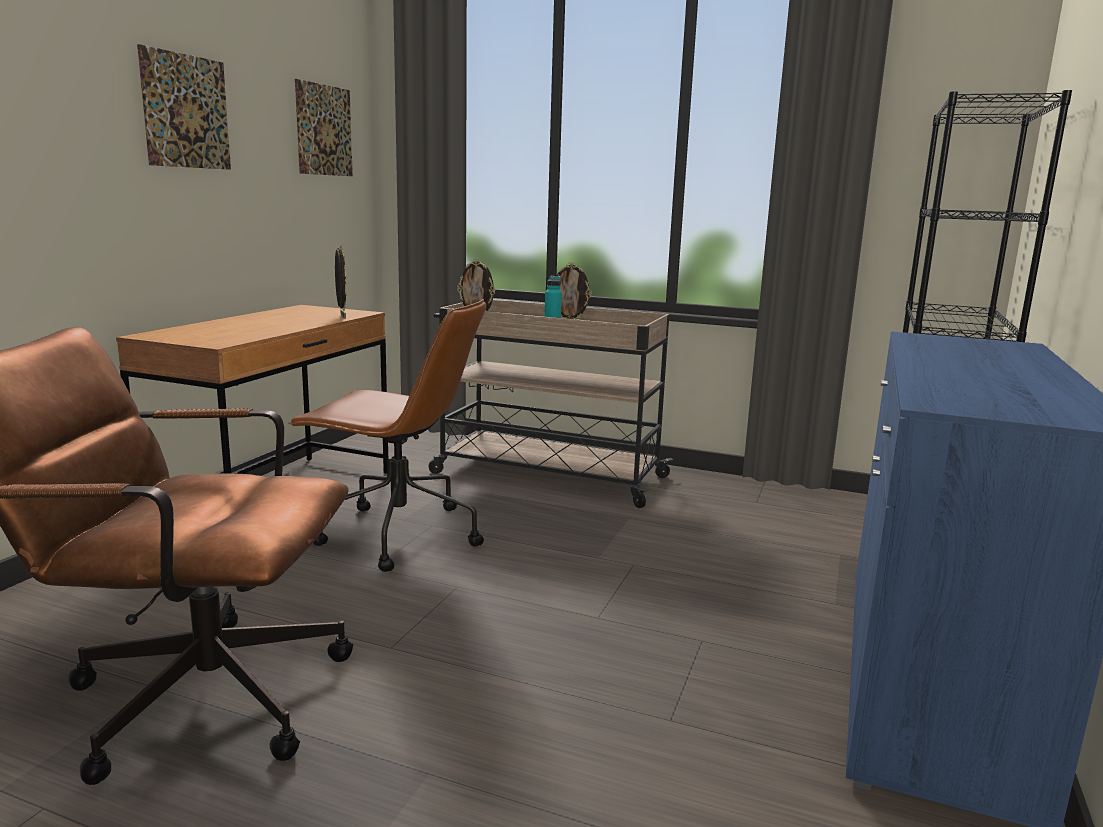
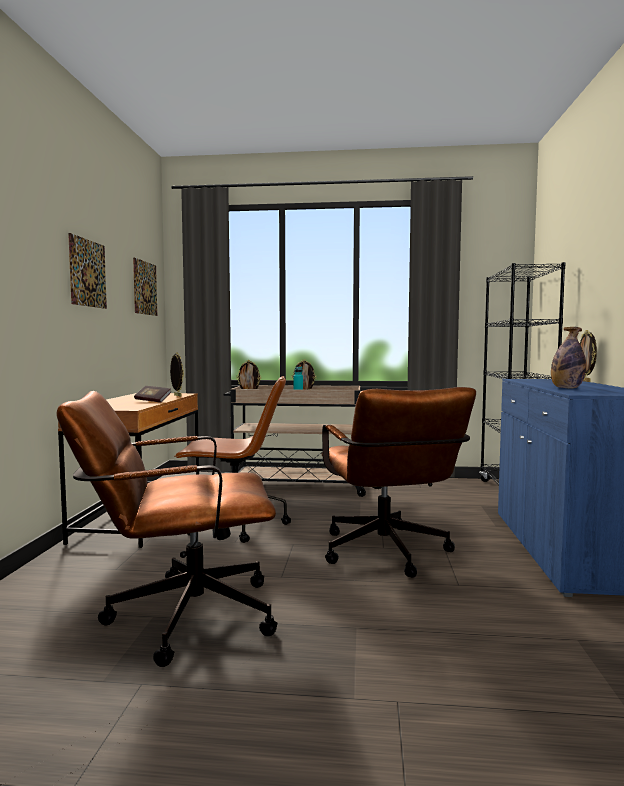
camera: 15 degrees left, 10 degrees down
none -> book [134,386,171,403]
none -> brown office chair [322,387,476,578]
none -> bottle [551,327,586,389]
none -> picture frame [580,330,597,382]

